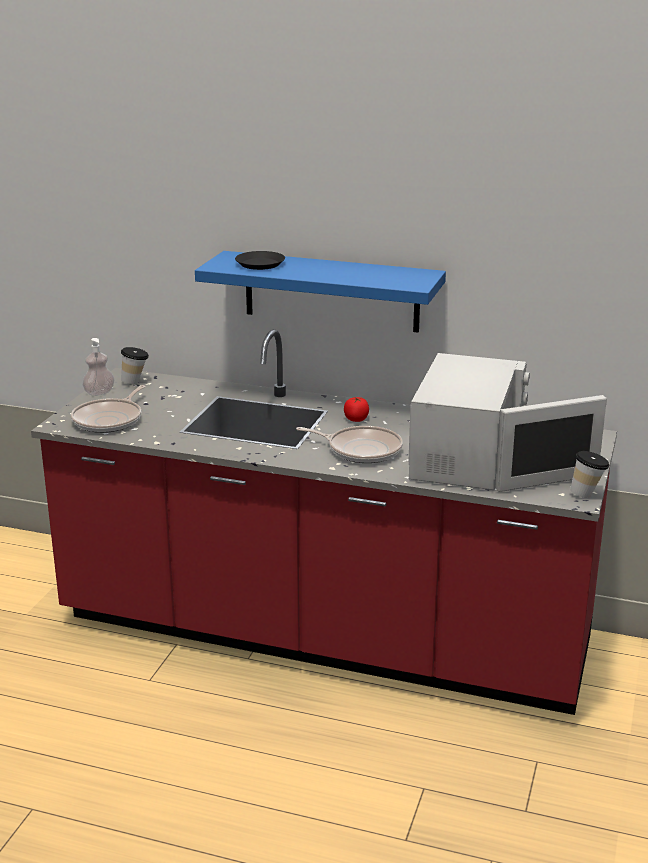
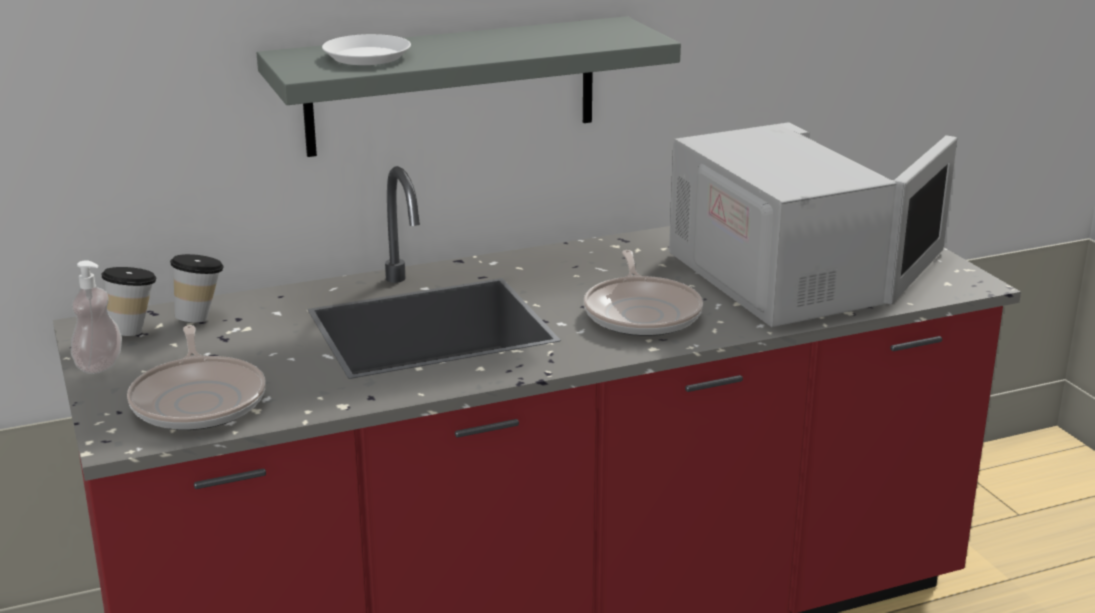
camera: 40 degrees left, 0 degrees up
blue shelf [195,251,446,333] -> grey shelf [257,16,681,157]
black plate [235,251,285,270] -> white plate [322,34,411,65]
frying pan [296,426,403,463] -> frying pan turned 105 degrees clockwise [584,250,703,336]
tomato [344,397,369,422] -> none
cup [570,451,610,498] -> cup moved to [170,254,224,323]

